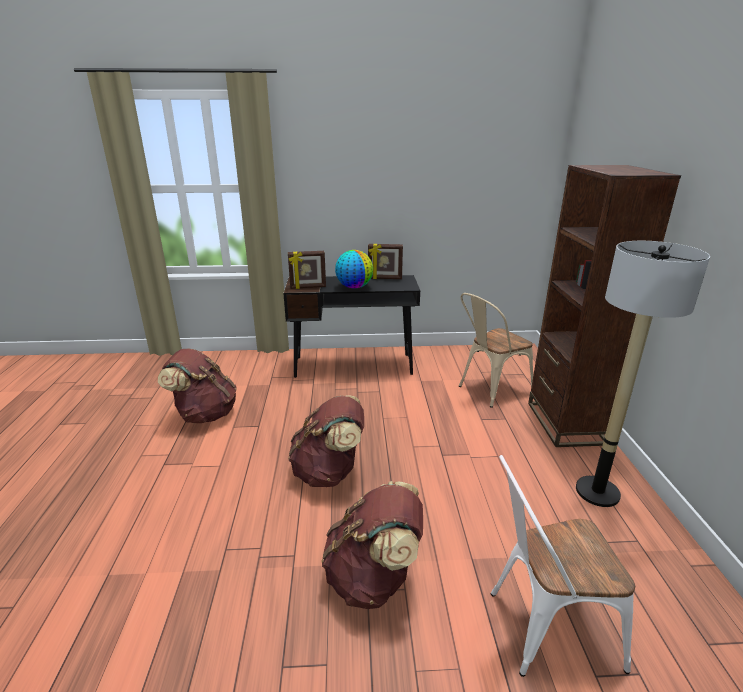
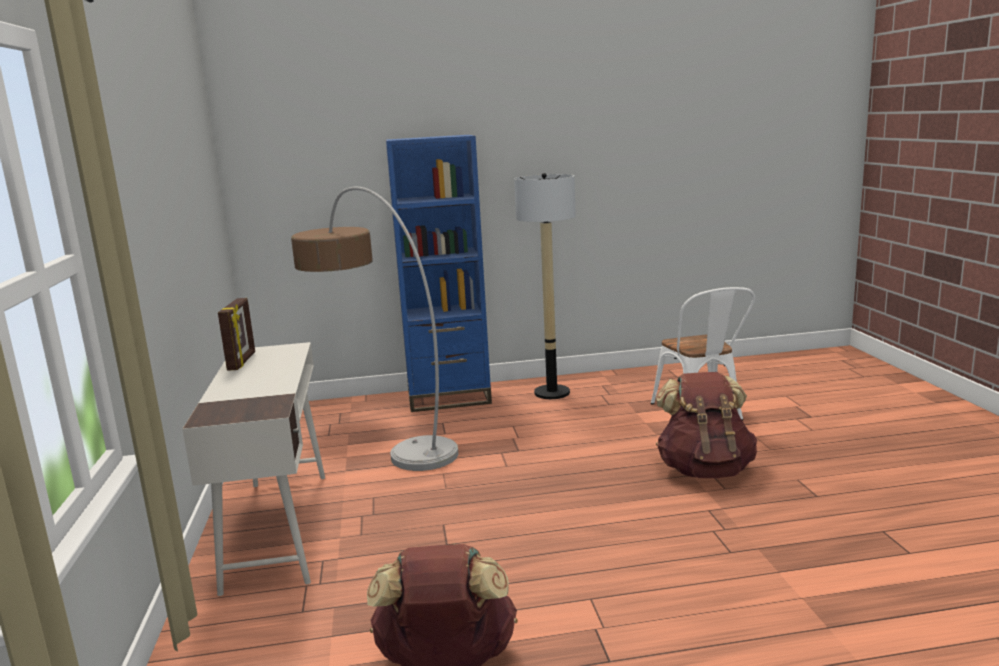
camera: 95 degrees left, 10 degrees down
black desk [283,275,420,378] -> white desk [182,342,325,596]
picture frame [288,251,326,289] -> none
brown backpack [288,395,364,487] -> none
globe [335,250,373,288] -> none
beige chair [459,293,533,408] -> floor lamp [291,186,458,471]
brown bookcase [528,165,681,447] -> blue bookcase [386,135,492,412]

